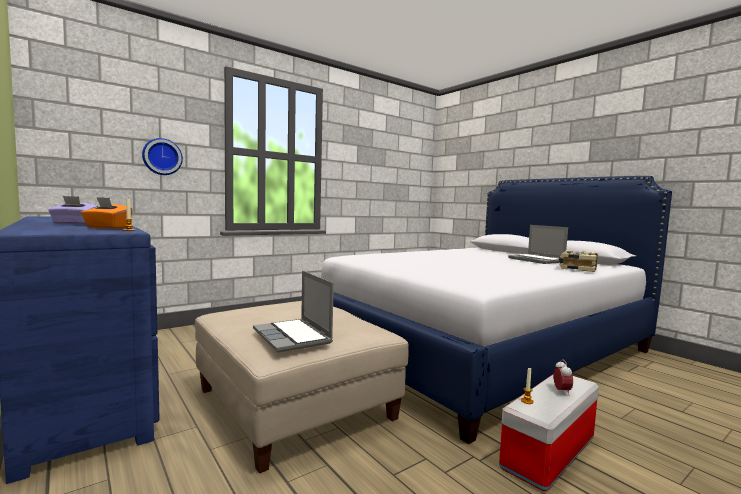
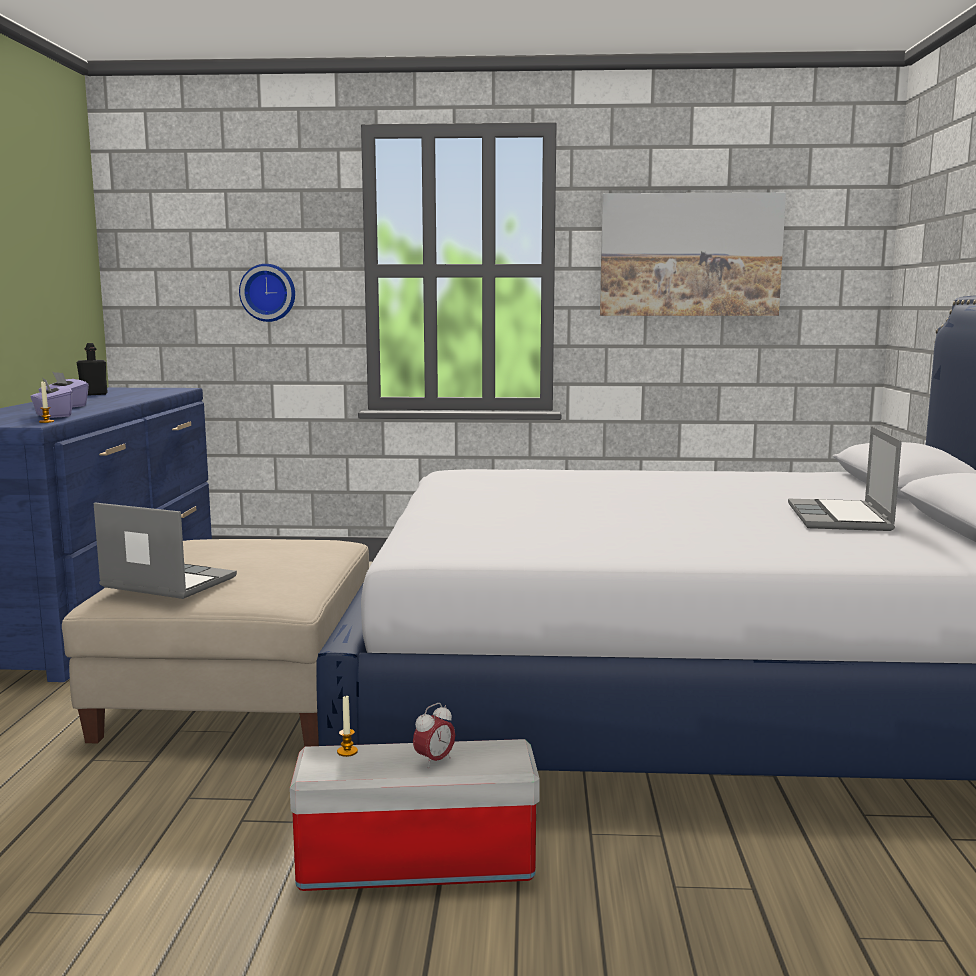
camera: 40 degrees right, 5 degrees up
orange tissue box [81,197,133,229] -> purple tissue box [30,379,73,418]
laptop [253,271,334,353] -> laptop turned 105 degrees clockwise [94,503,237,599]
book [559,250,598,272] -> none
none -> black bottle [77,343,108,396]
none -> picture [600,192,786,316]

